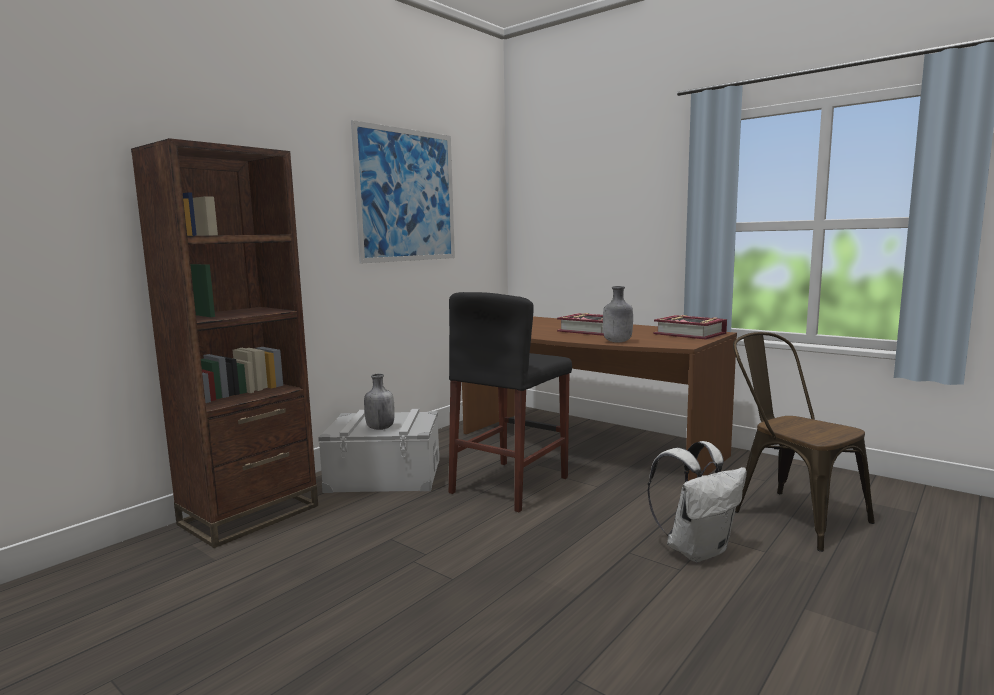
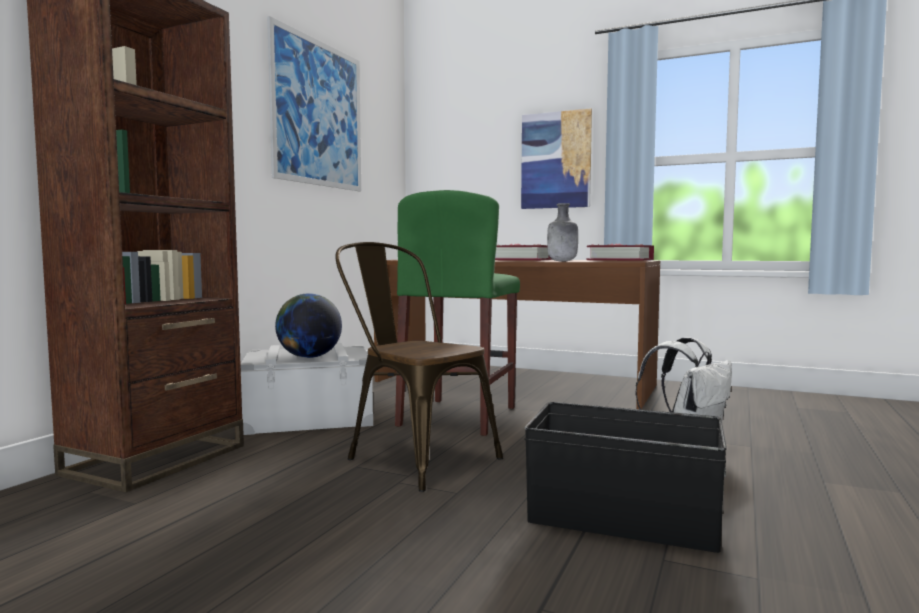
camera: 15 degrees left, 5 degrees down
grey bottle [364,374,395,430] -> globe [275,293,342,358]
black stool [449,292,572,512] -> green stool [395,190,520,436]
brown chair [733,332,875,552] -> brown chair moved to [335,242,503,492]
none -> picture [521,108,592,209]
none -> black storage box [524,402,727,553]

